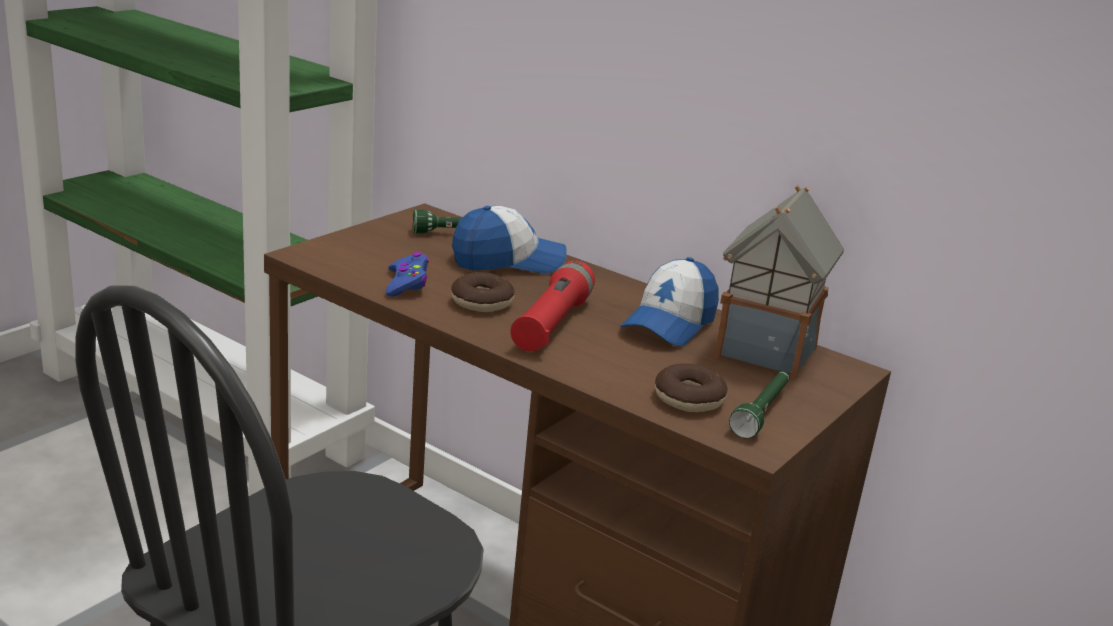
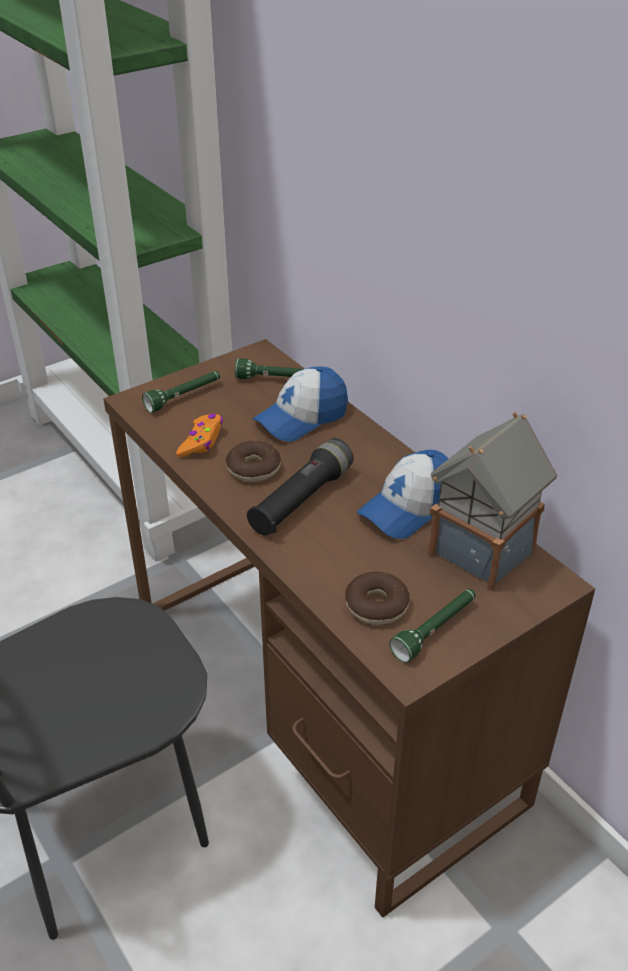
camera: 20 degrees right, 15 degrees up
blue game controller [385,252,429,297] -> orange game controller [176,414,223,457]
cap [452,206,567,274] -> cap turned 135 degrees clockwise [253,366,348,442]
red flashlight [510,261,595,351] -> black flashlight [247,438,353,536]
none -> green flashlight [142,371,220,413]

